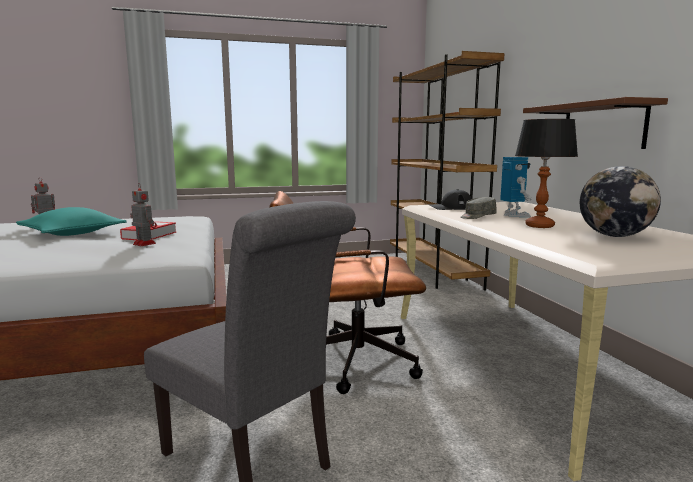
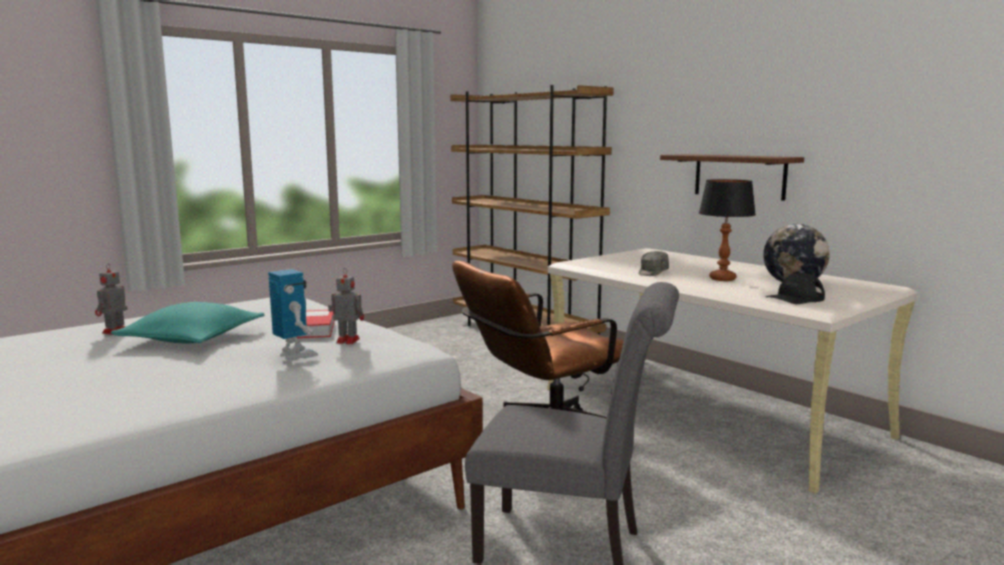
camera: 25 degrees left, 0 degrees up
black cap [428,189,472,210] -> black cap moved to [766,273,825,304]
toy robot [500,157,532,217] -> toy robot moved to [268,269,319,359]

